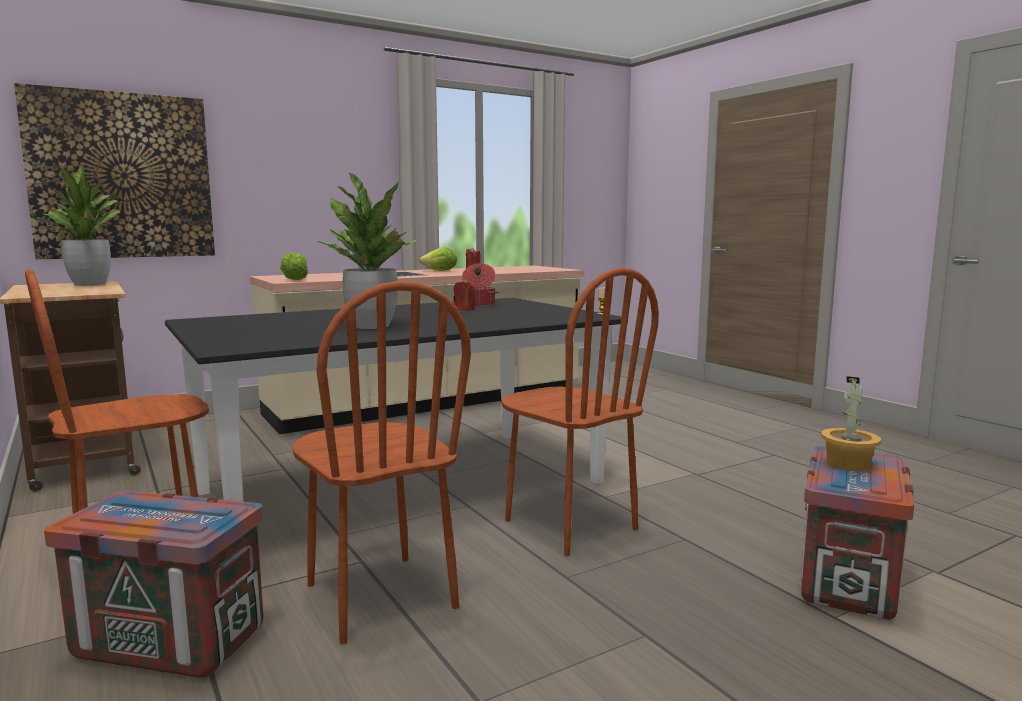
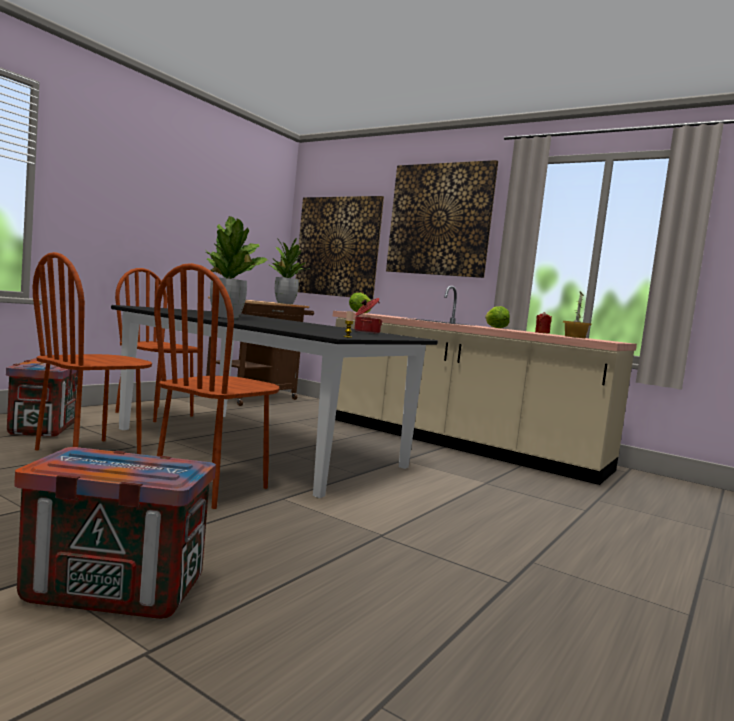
camera: 65 degrees right, 5 degrees down
red candle [454,279,475,311] -> none
potted plant [821,376,881,471] -> potted plant moved to [563,292,591,338]
none -> picture [386,160,498,278]

